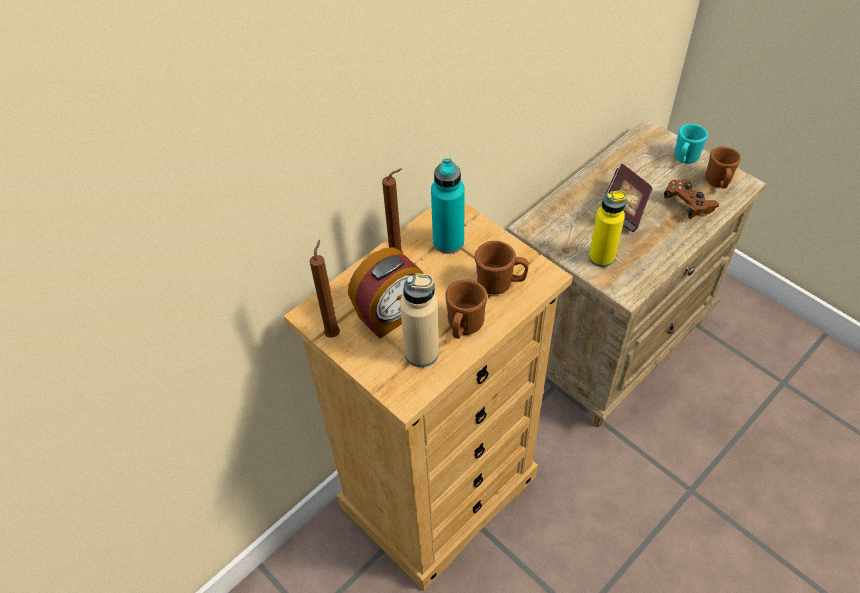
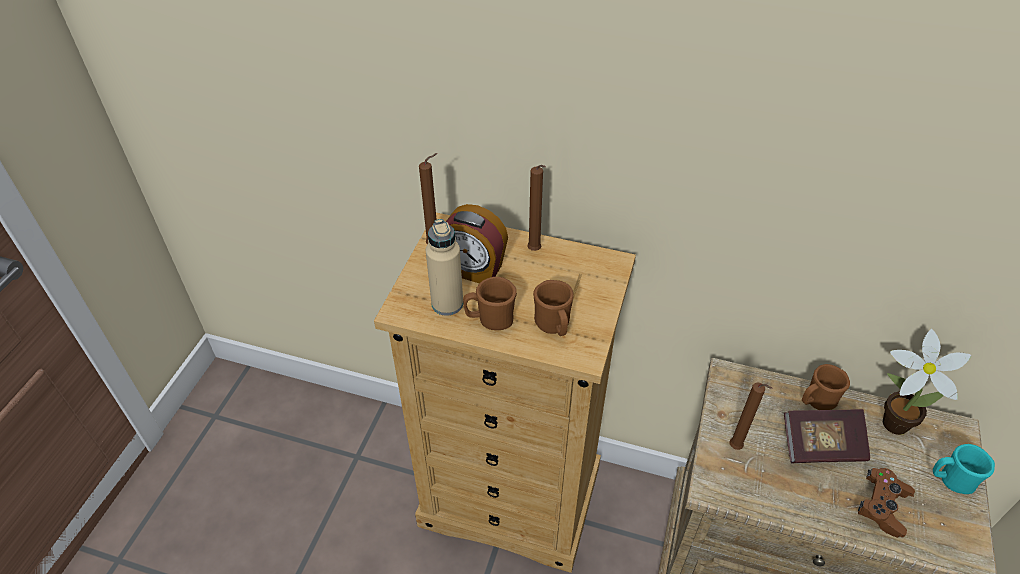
camera: 60 degrees right, 5 degrees down
turquoise bottle [431,158,465,254] -> none
yellow bottle [589,190,627,267] -> brown candle [730,382,773,450]
brown mug [705,146,741,188] -> brown mug moved to [802,364,850,410]
none -> potted plant [883,329,971,435]

